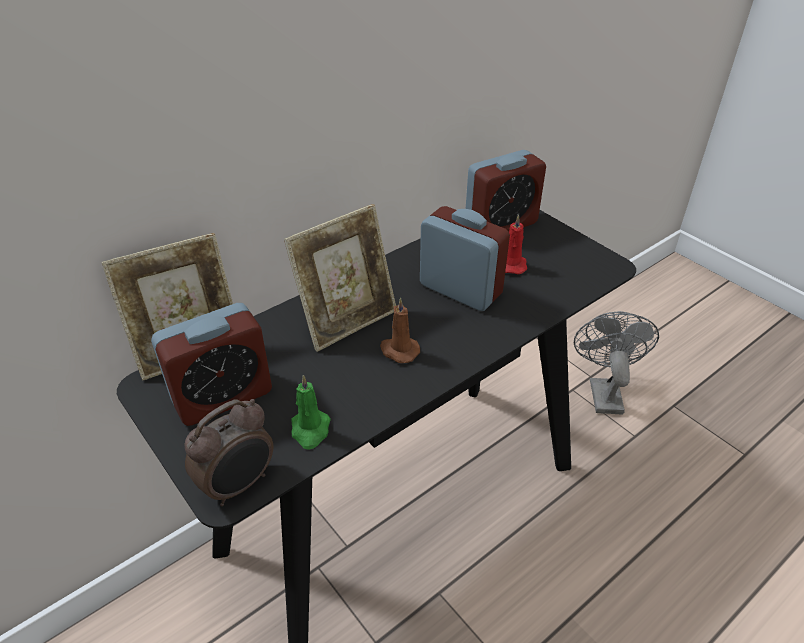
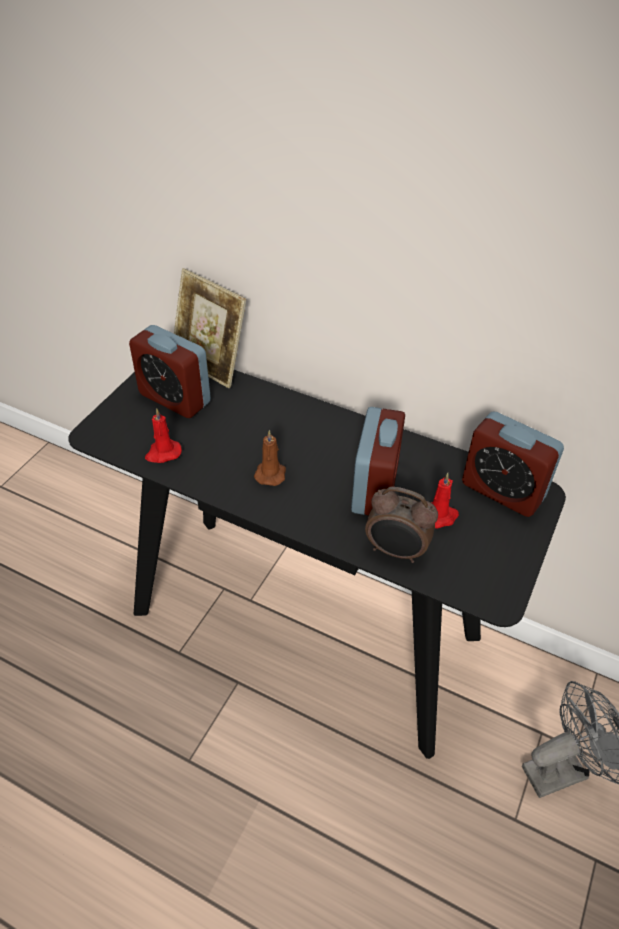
camera: 65 degrees right, 5 degrees up
alarm clock [185,399,273,506] -> alarm clock moved to [365,487,438,563]
picture frame [284,204,396,352] -> none
green candle [291,375,331,450] -> red candle [145,408,182,463]

